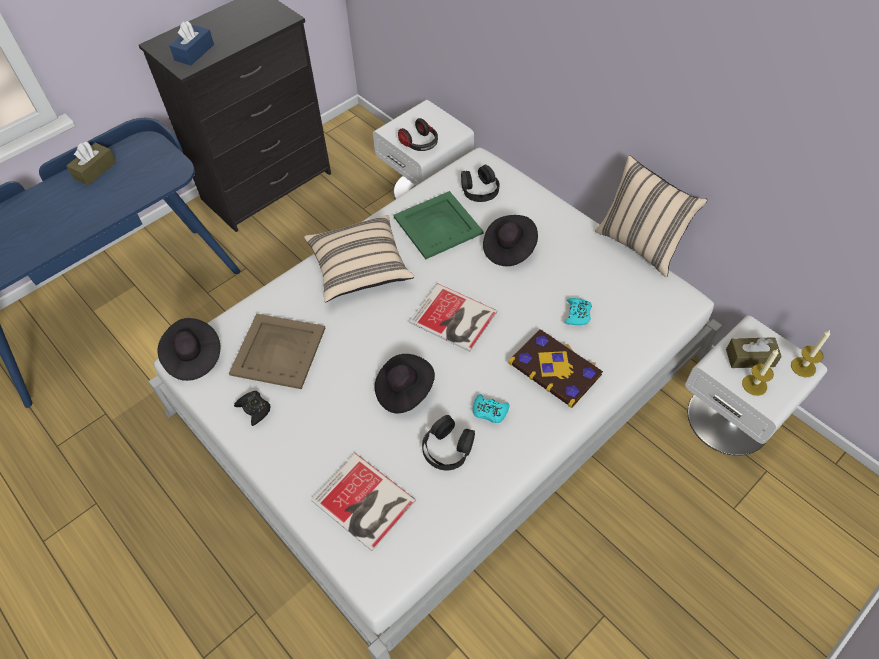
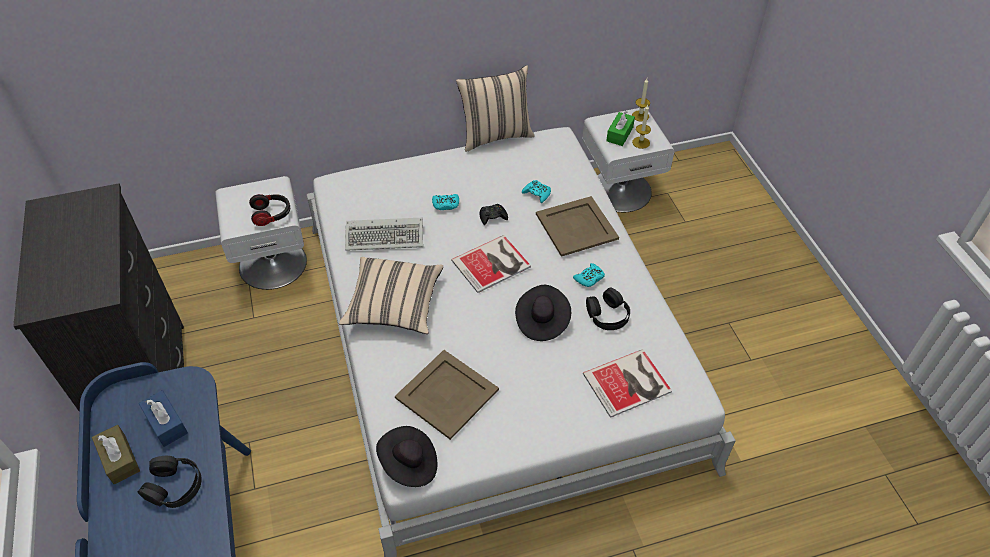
camera: 65 degrees left, 5 degrees down
blue tissue box [169,21,214,66] -> blue tissue box moved to [139,390,188,447]
black game controller [234,391,270,426] -> black game controller moved to [479,204,508,225]
green tray [394,191,484,259] -> keyboard [345,218,423,251]
black headphones [461,165,500,202] -> black headphones moved to [138,456,202,508]
black hat [483,215,538,266] -> turquoise game controller [432,194,459,210]
book [508,329,603,408] -> beige tray [536,196,619,257]
brown tissue box [726,337,782,368] -> green tissue box [606,111,635,146]

